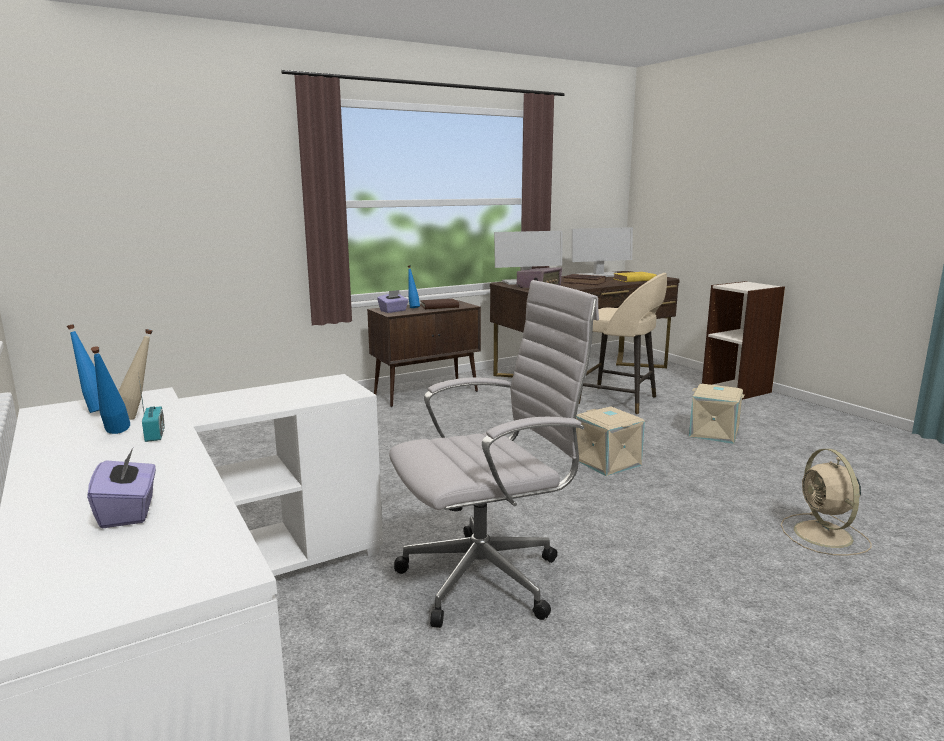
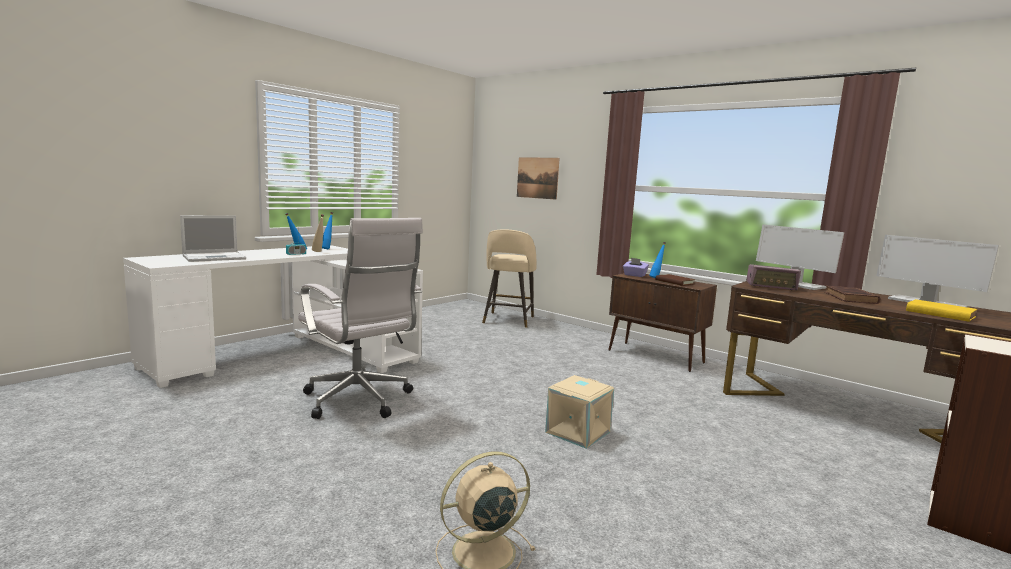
camera: 70 degrees right, 5 degrees down
purple tissue box [87,448,156,528] -> laptop [180,215,246,262]
beige stool [579,273,667,414] -> beige stool moved to [482,229,537,328]
beige storage box [689,384,744,444] -> none
none -> picture [517,157,559,200]

